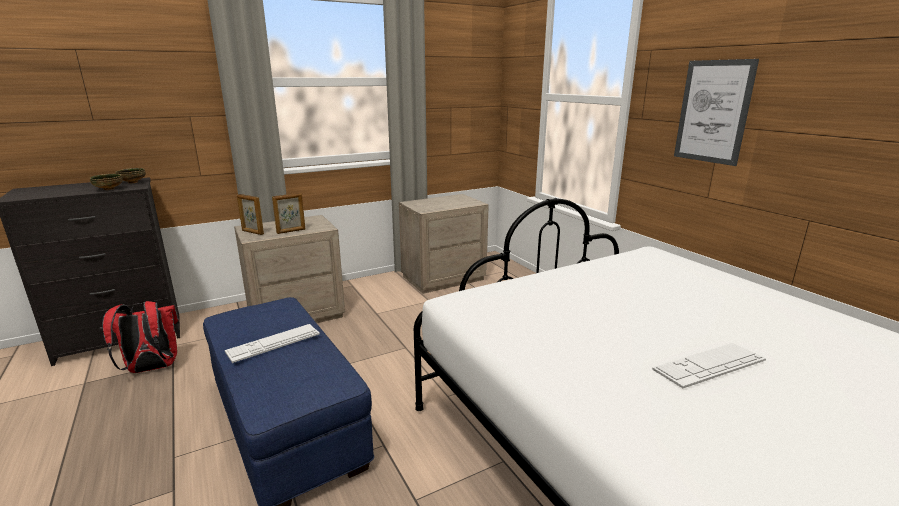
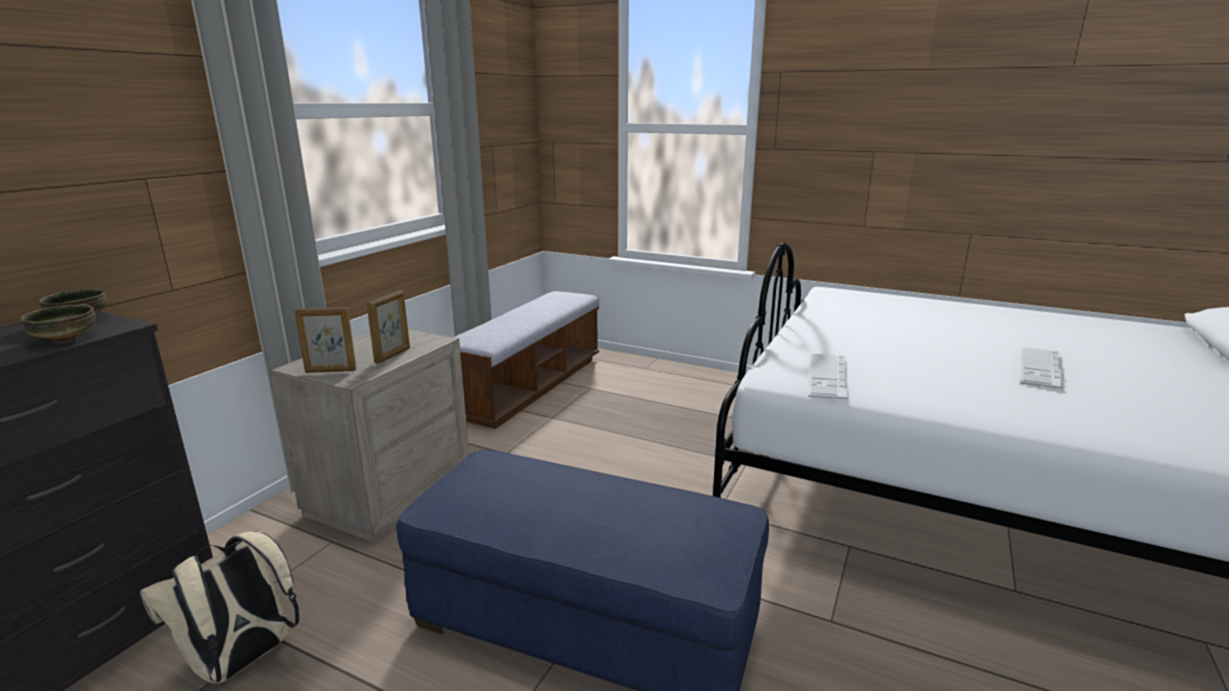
camera: 35 degrees left, 0 degrees up
red backpack [102,301,179,373] -> beige backpack [140,530,299,683]
keyboard [225,324,320,363] -> keyboard moved to [808,354,848,400]
beige nightstand [399,194,489,294] -> bench [453,291,599,429]
picture [674,59,759,166] -> none

